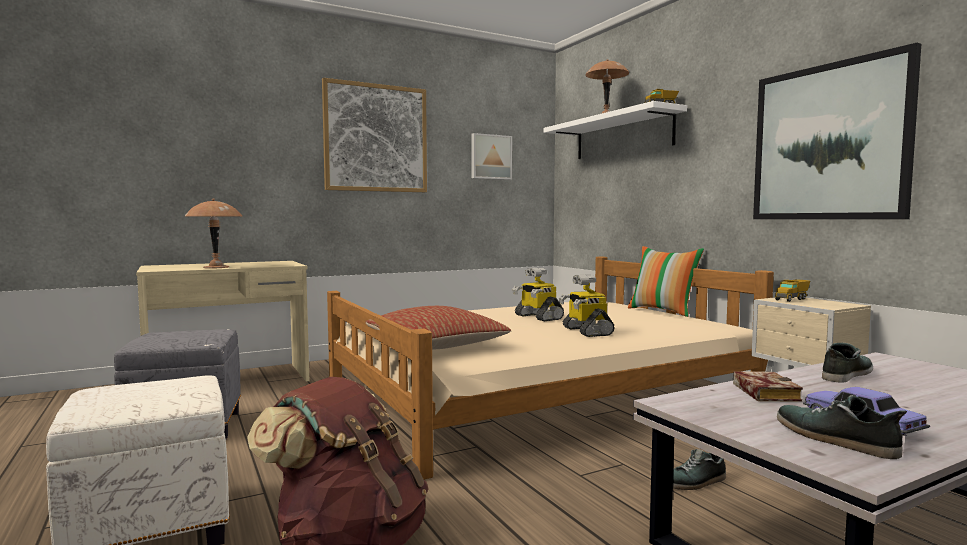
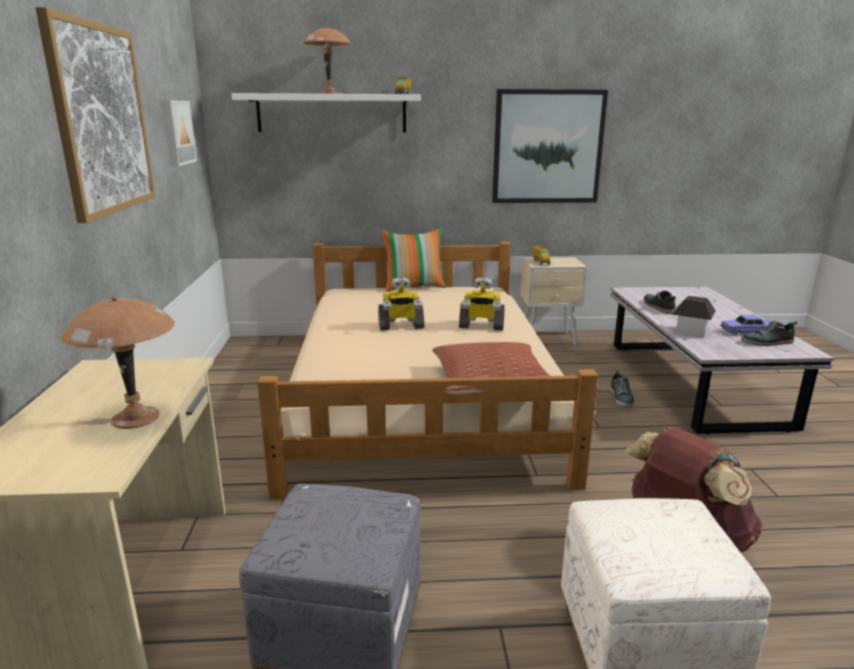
camera: 65 degrees left, 15 degrees up
book [733,371,803,402] -> toy house [672,296,716,338]

